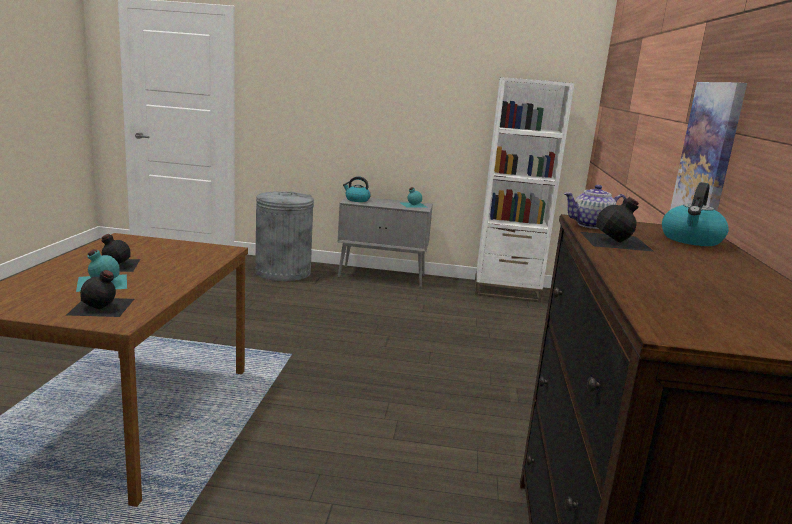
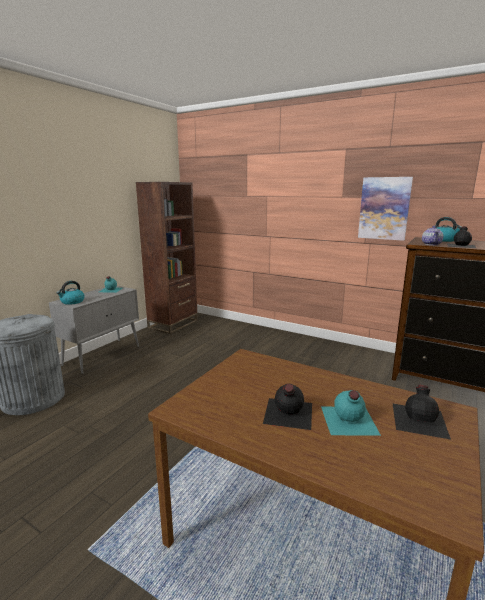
camera: 65 degrees left, 0 degrees up
white bookcase [475,77,575,303] -> brown bookcase [136,182,198,334]

